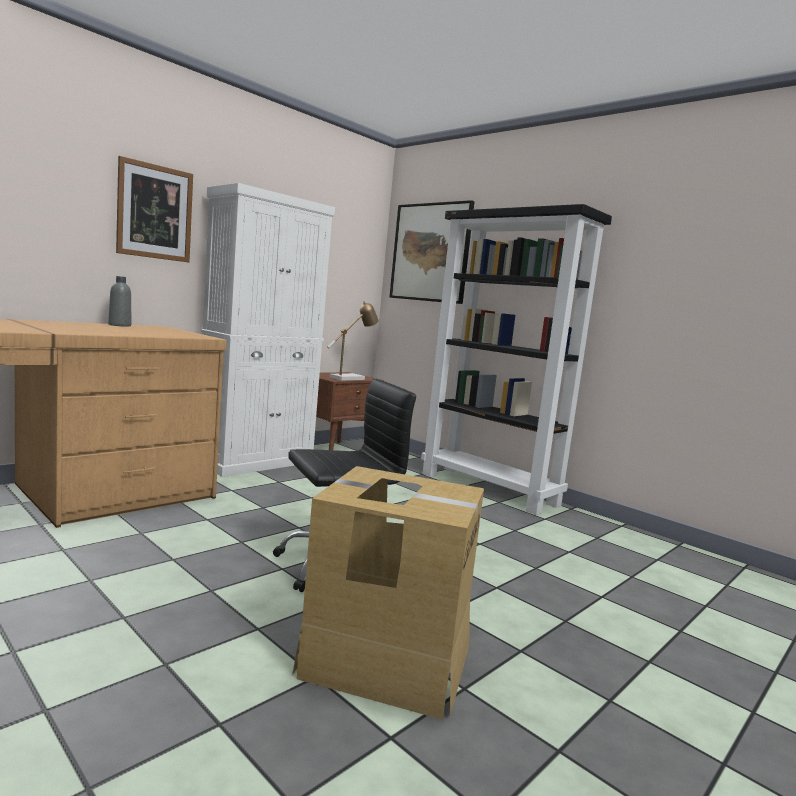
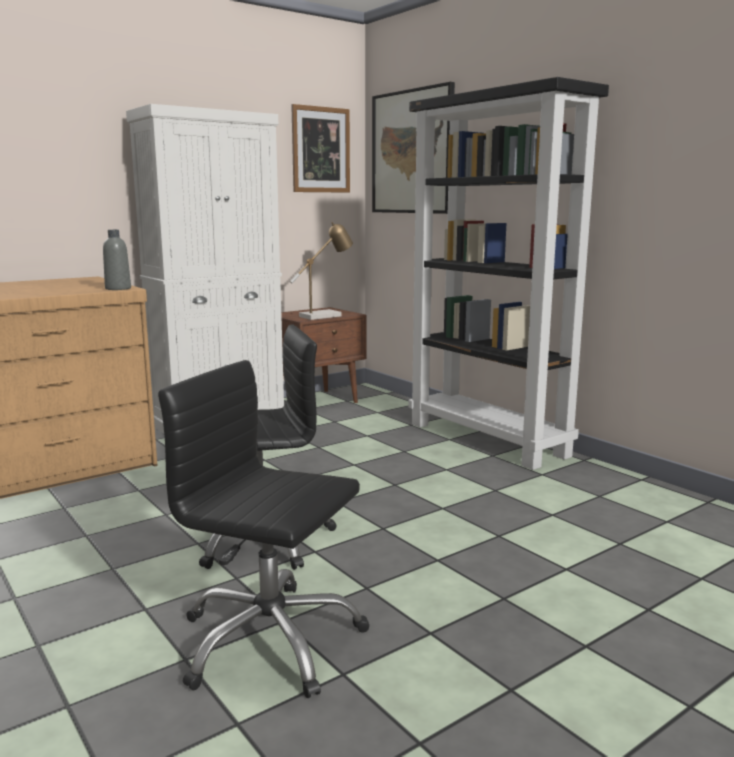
camera: 10 degrees right, 5 degrees up
grey bottle [108,276,131,327] -> grey bottle moved to [103,230,131,290]
picture [116,156,193,262] -> picture moved to [291,104,350,193]
cardboard box [292,466,484,720] -> black office chair [158,360,370,698]

